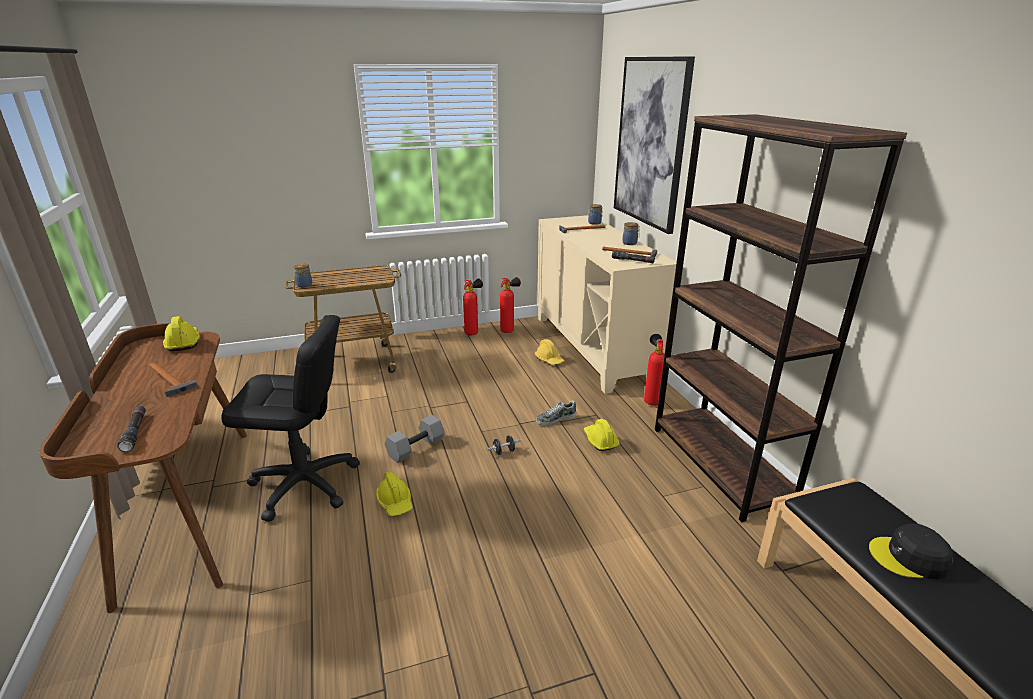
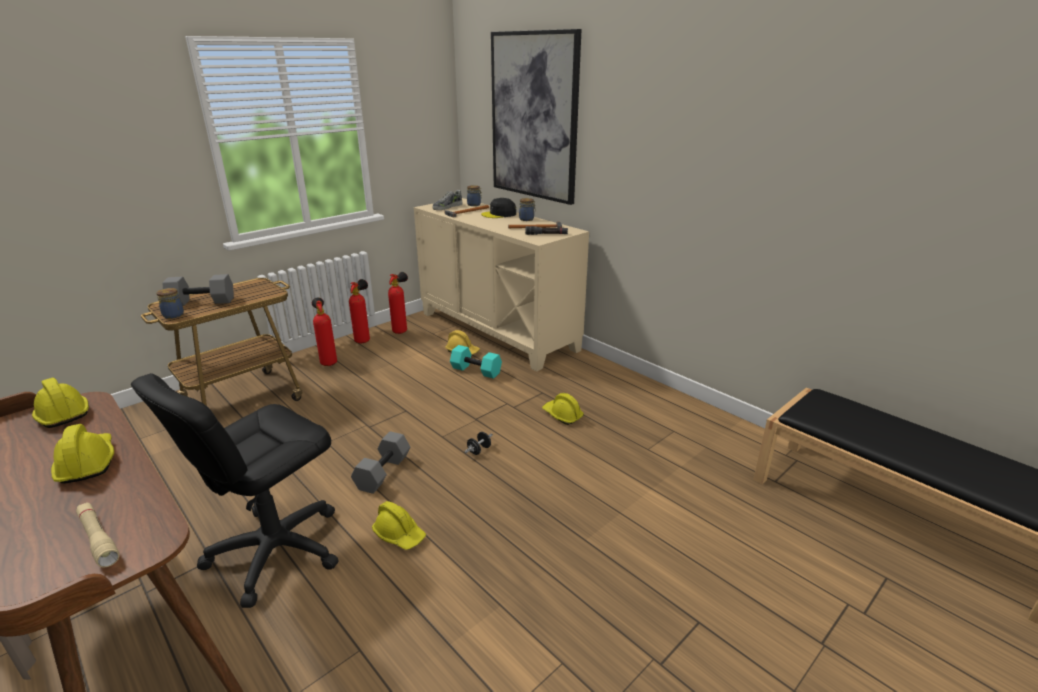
camera: 25 degrees left, 0 degrees up
black flashlight [117,406,146,452] -> beige flashlight [76,503,119,567]
hammer [149,362,198,397] -> yellow hard hat [51,424,114,483]
black office chair [221,315,360,522] -> black office chair turned 150 degrees clockwise [131,373,339,608]
shoe [536,400,577,426] -> shoe moved to [432,190,463,210]
fire extinguisher [644,334,665,405] -> fire extinguisher moved to [312,297,337,366]
brown bookcase [655,114,907,522] -> none
black cap [869,524,953,579] -> black cap moved to [481,198,516,218]
none -> grey dumbbell [162,274,234,306]
none -> turquoise dumbbell [450,345,502,379]

